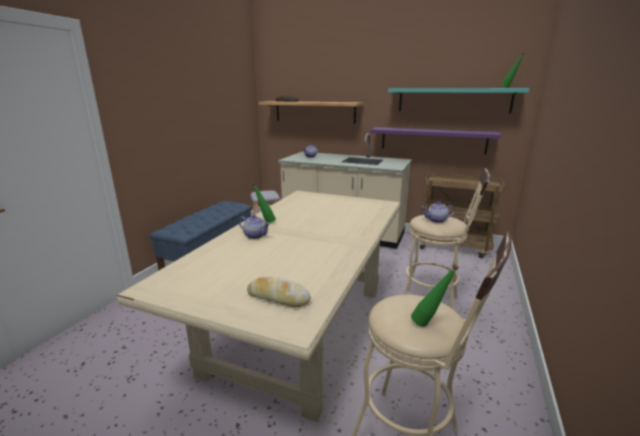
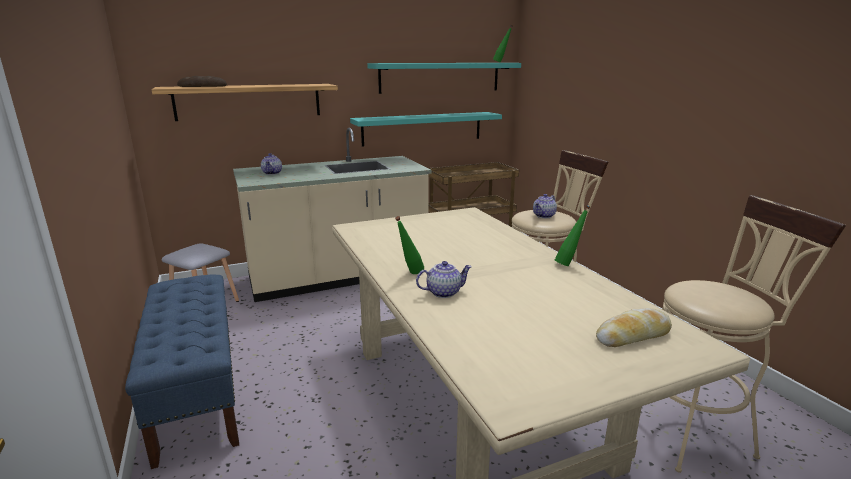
camera: 45 degrees left, 0 degrees up
purple shelf [370,127,501,155] -> turquoise shelf [350,112,502,147]
green bottle [411,264,459,327] -> green bottle moved to [555,205,590,266]

